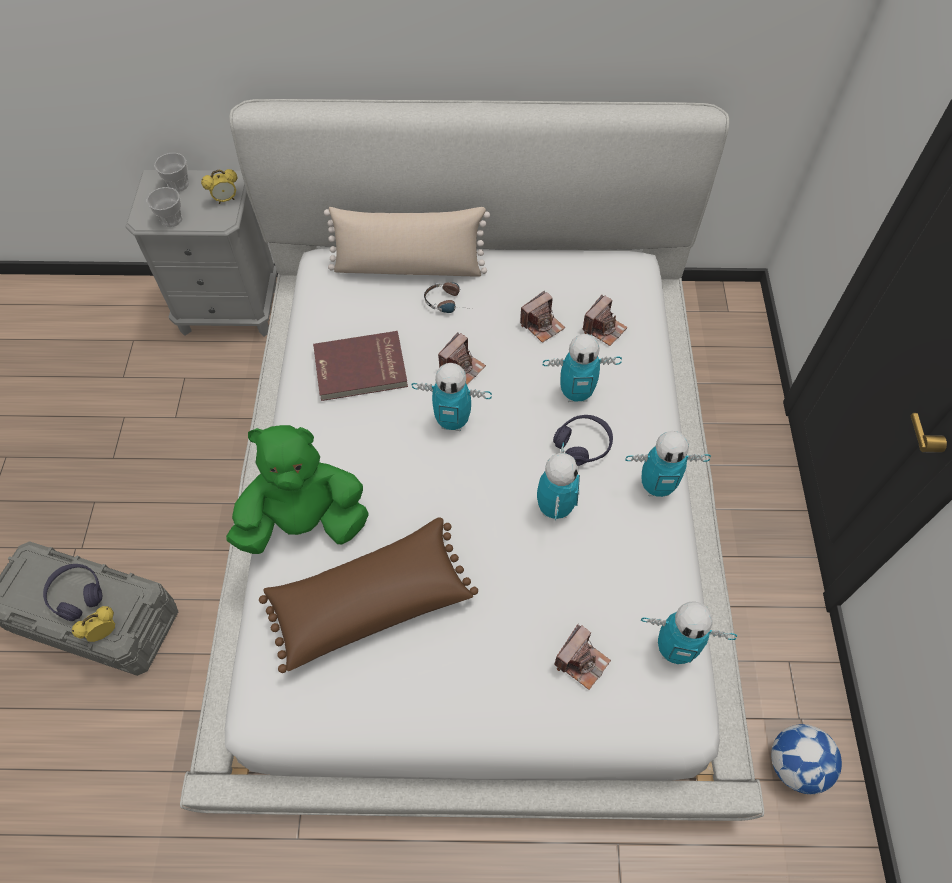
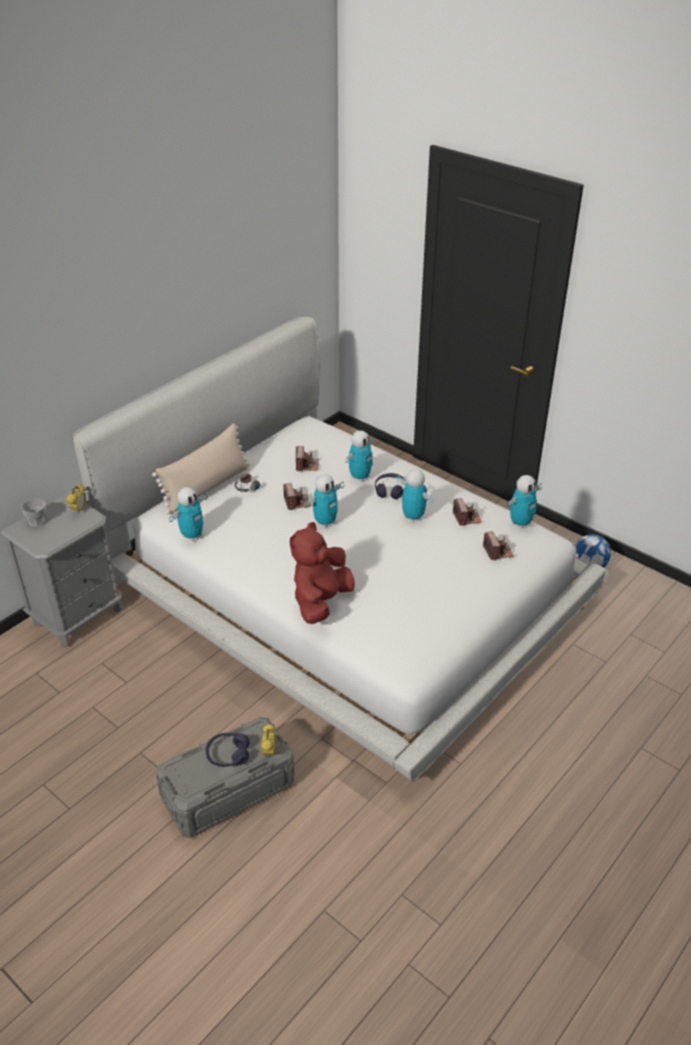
camera: 50 degrees left, 20 degrees down
cup [147,187,183,227] -> none
green plush toy [226,425,369,554] -> red plush toy [290,522,355,624]
brown pillow [259,517,478,673] -> none
red book [313,331,408,401] -> none
camera [583,295,628,346] -> camera moved to [453,498,482,526]
toy robot [625,431,711,497] -> toy robot moved to [169,487,208,541]

